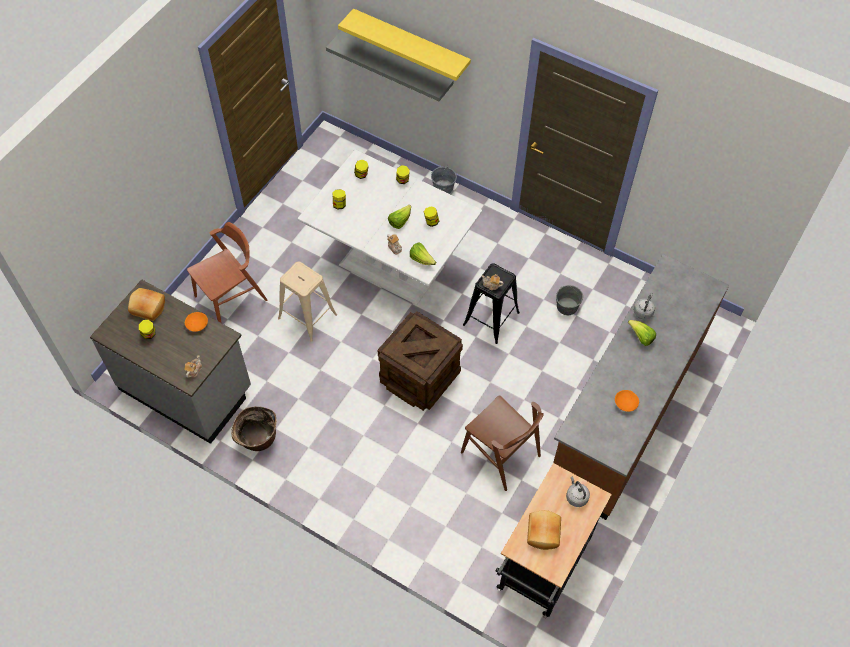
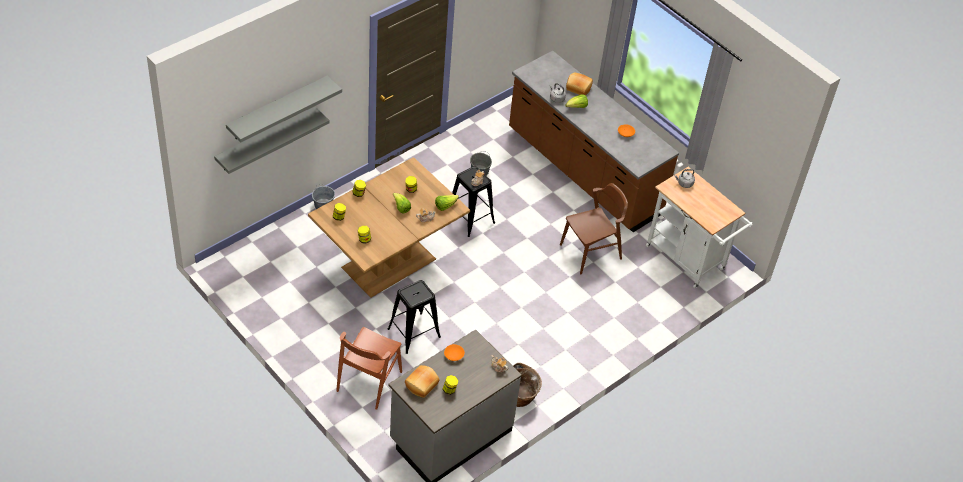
camera: 75 degrees left, 10 degrees down
brown chair [187,222,267,323] -> brown chair turned 135 degrees counterclockwise [336,327,402,410]
beige stool [278,261,337,342] -> black stool [387,280,441,354]
white dining table [298,149,482,305] -> brown dining table [308,157,470,298]
yellow shelf [338,9,471,81] -> grey shelf [226,76,342,143]
crate [377,311,463,411] -> none
black cart [496,463,612,618] -> white cart [646,167,753,288]
bread [527,510,561,550] -> bread moved to [566,72,593,95]

